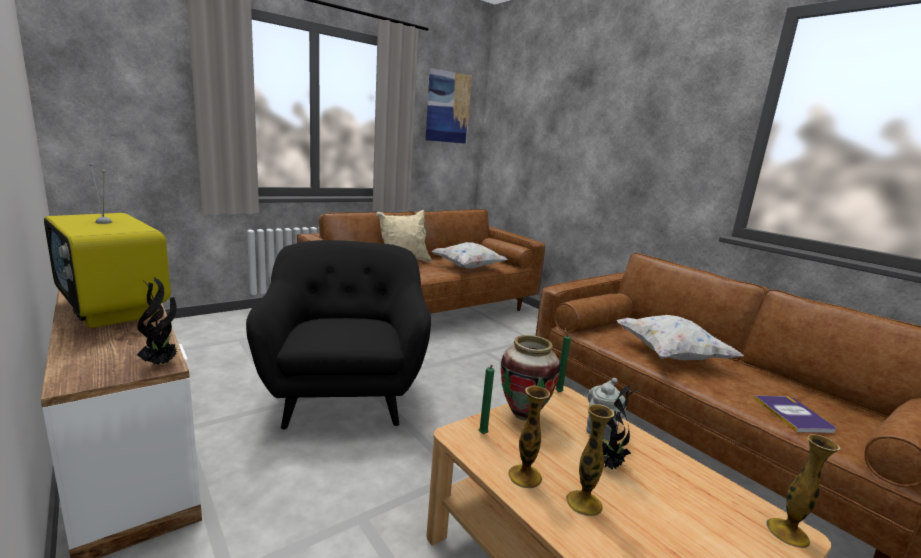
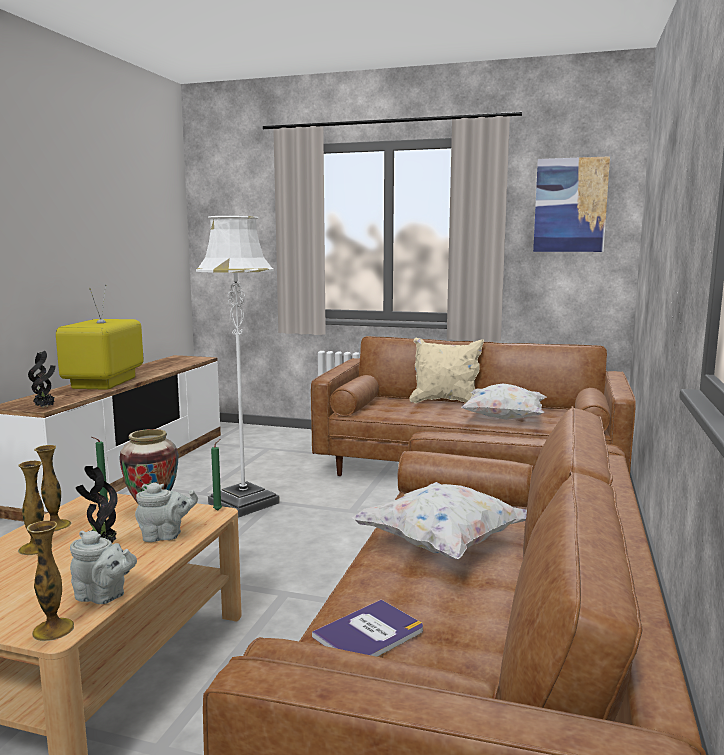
camera: 55 degrees right, 5 degrees down
black armchair [246,240,431,429] -> white floor lamp [196,216,280,518]
none -> grey teapot [70,530,137,604]

